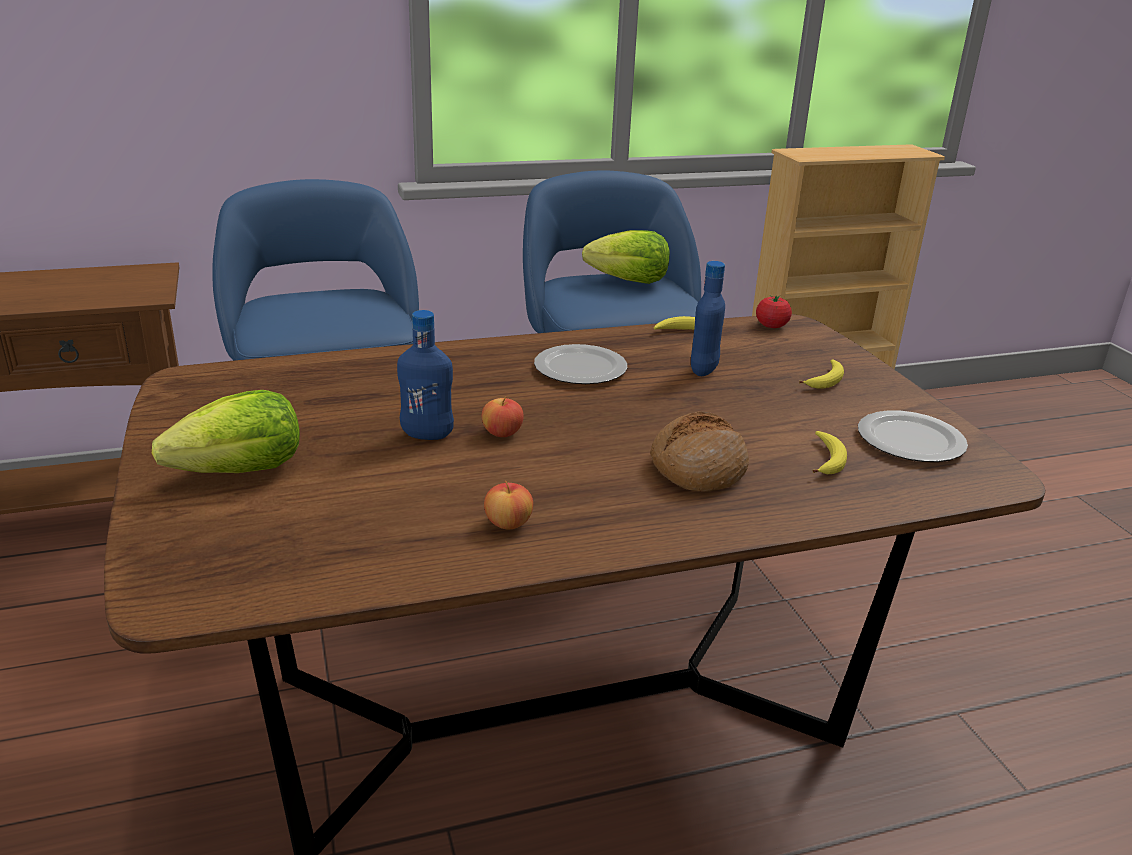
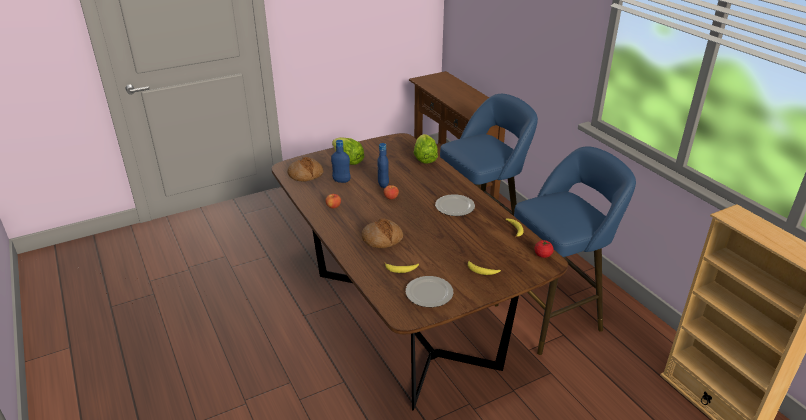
camera: 80 degrees right, 5 degrees up
lettuce [582,230,670,284] -> lettuce moved to [414,134,438,164]
blue bottle [691,261,725,376] -> blue bottle moved to [331,140,351,183]
none -> bread [287,157,323,181]

